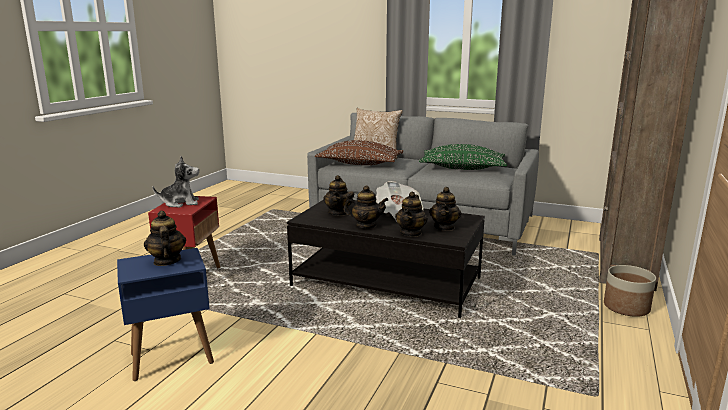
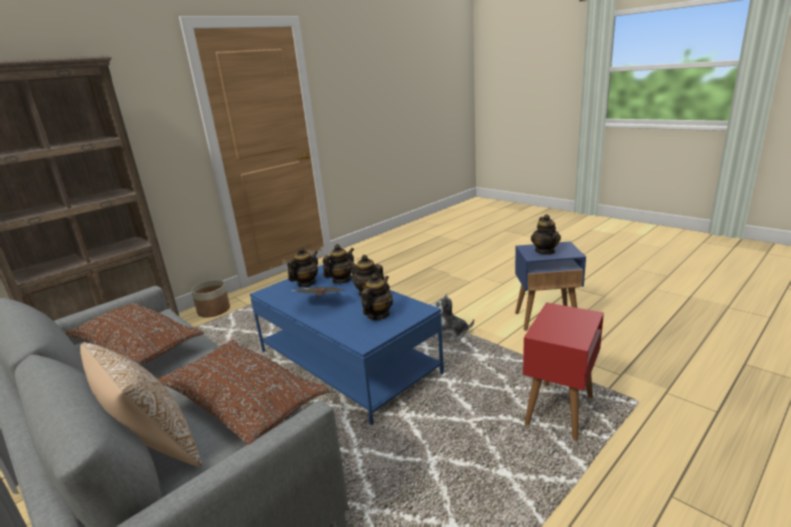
camera: 155 degrees left, 5 degrees up
plush toy [153,156,199,207] -> plush toy moved to [430,294,474,341]
black coffee table [287,200,485,318] -> blue coffee table [250,265,444,425]
green pillow [419,144,507,170] -> brown pillow [65,303,204,365]

